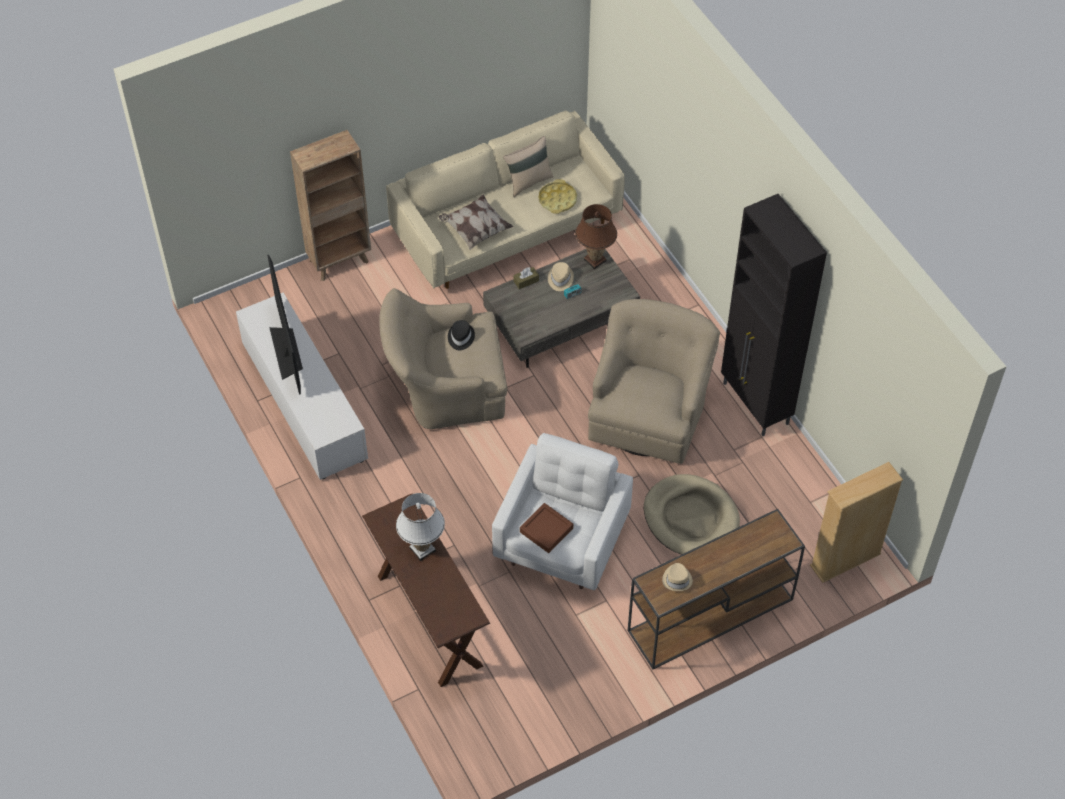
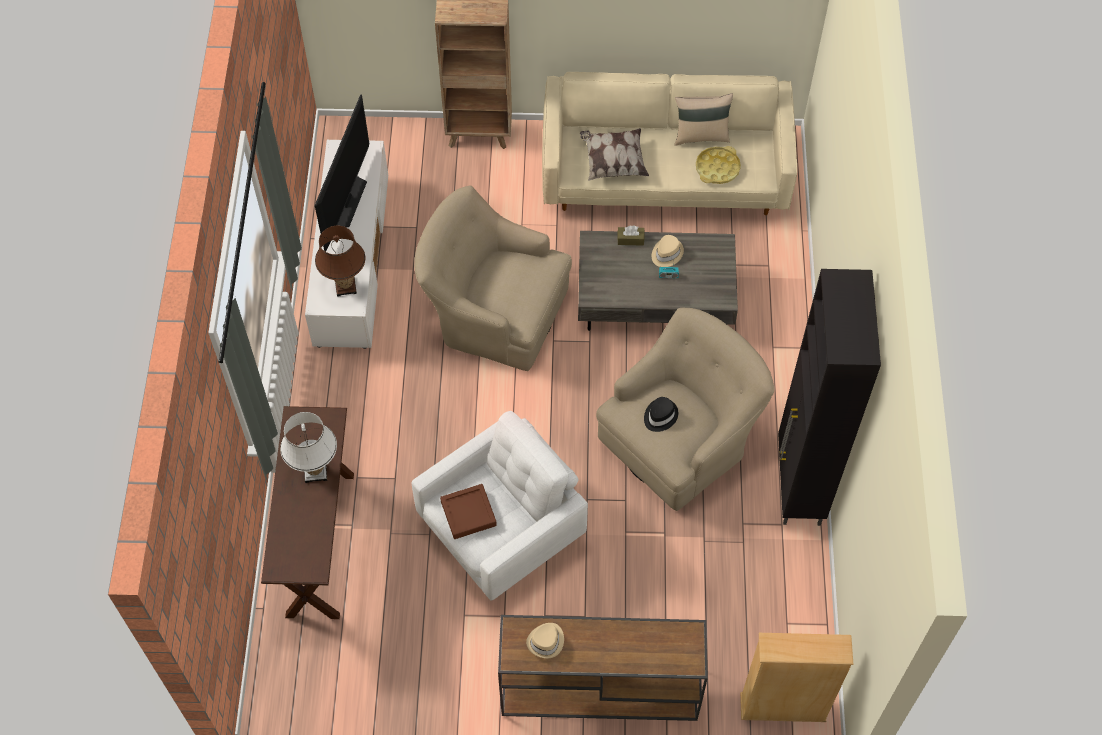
camera: 30 degrees right, 5 degrees up
black hat [448,320,475,350] -> black hat moved to [644,397,679,432]
brown table lamp [575,204,617,270] -> brown table lamp moved to [315,226,365,297]
beige dog bed [644,474,740,555] -> none

